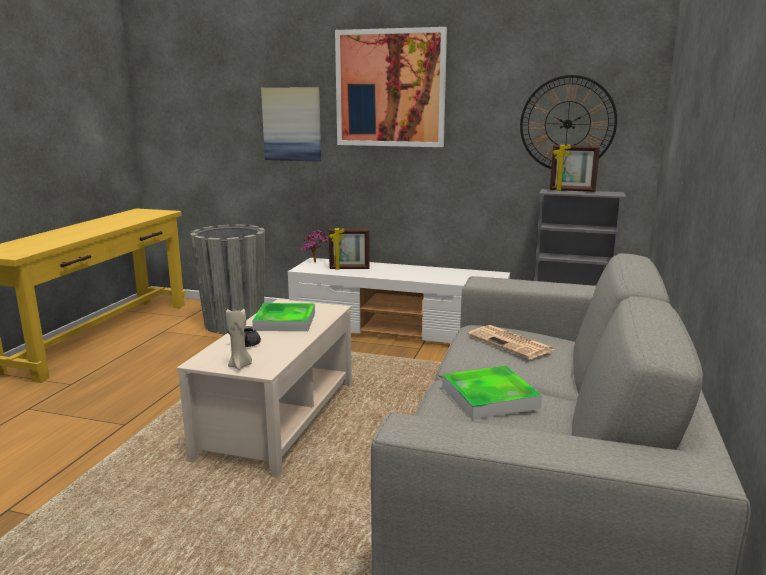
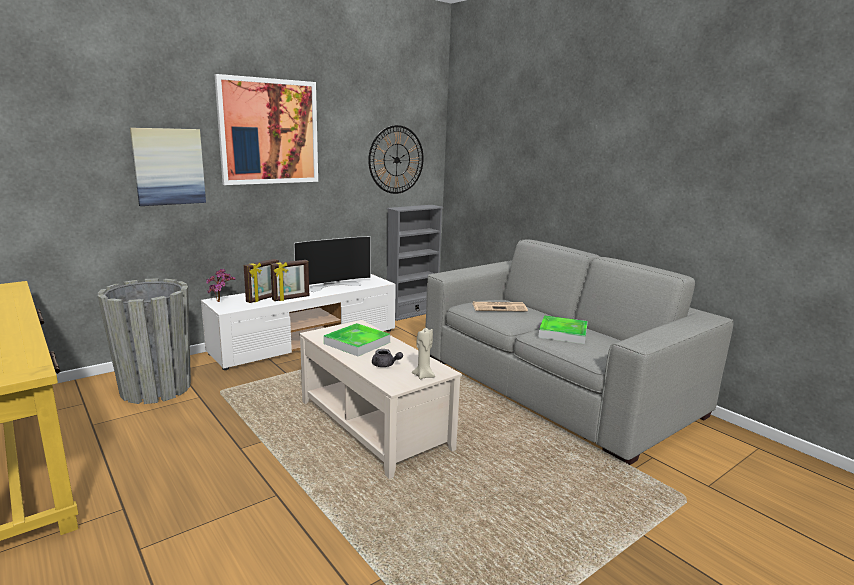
camera: 55 degrees left, 0 degrees up
picture frame [550,144,600,192] -> picture frame moved to [270,260,309,301]
none -> television [294,236,371,292]

